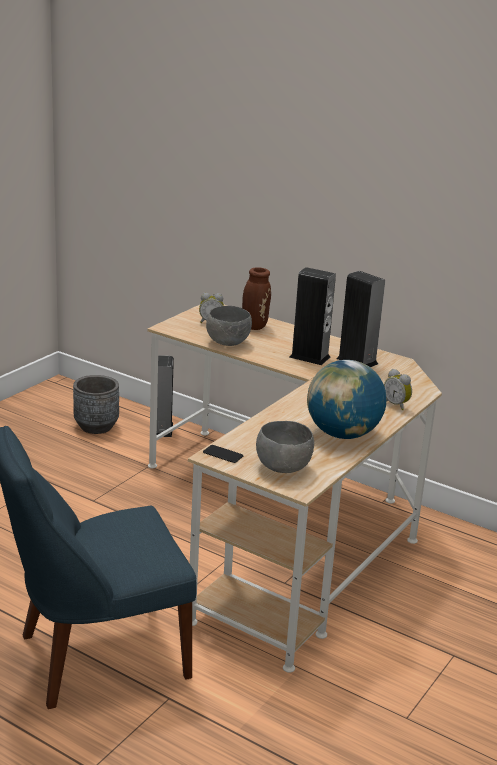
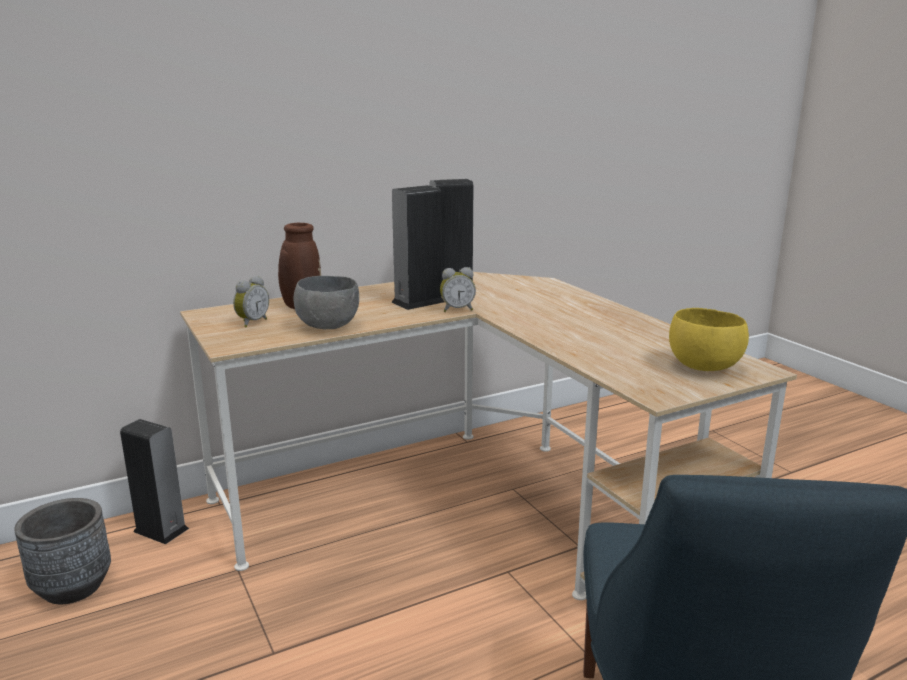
camera: 60 degrees left, 5 degrees down
phone [203,445,243,463] -> none
grey bowl [256,421,314,473] -> yellow bowl [669,308,749,371]
globe [307,360,386,439] -> none
alarm clock [384,369,412,410] -> alarm clock moved to [440,267,476,312]

